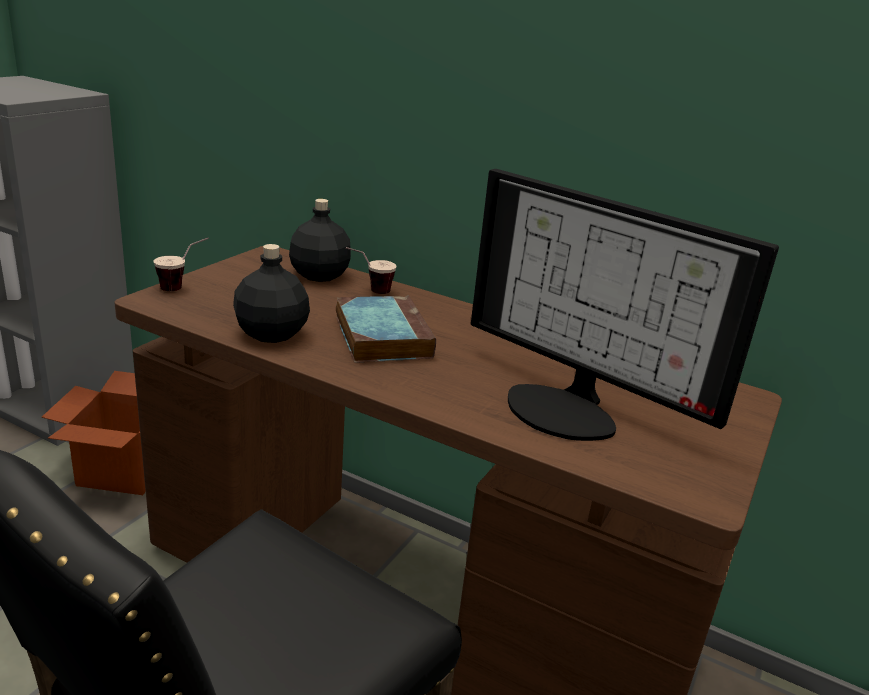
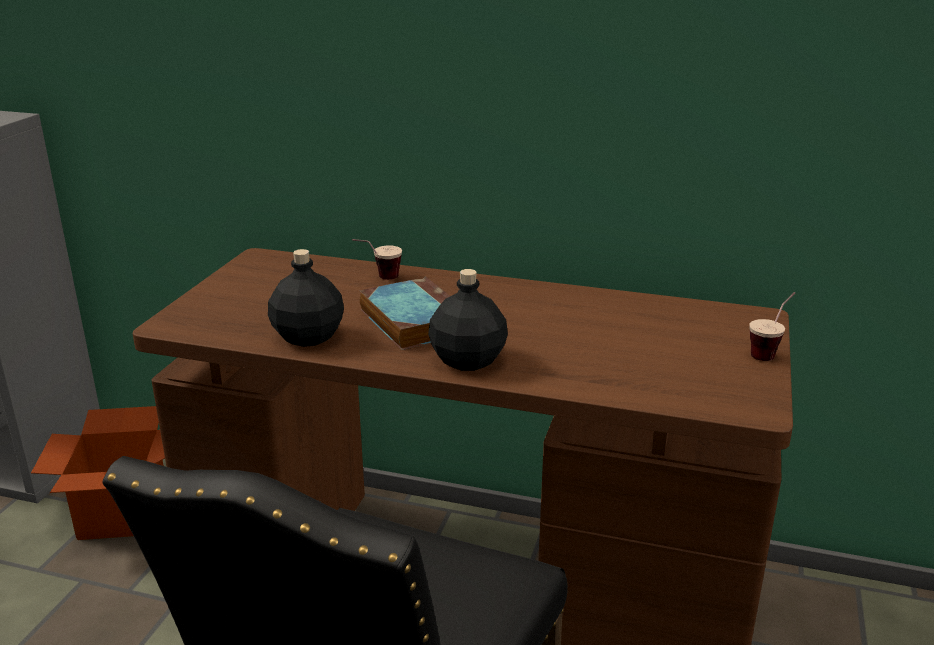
camera: 10 degrees left, 0 degrees up
cup [154,238,209,291] -> cup moved to [749,292,795,361]
black bottle [289,199,351,282] -> black bottle moved to [428,269,508,371]
monitor [471,169,779,441] -> none

